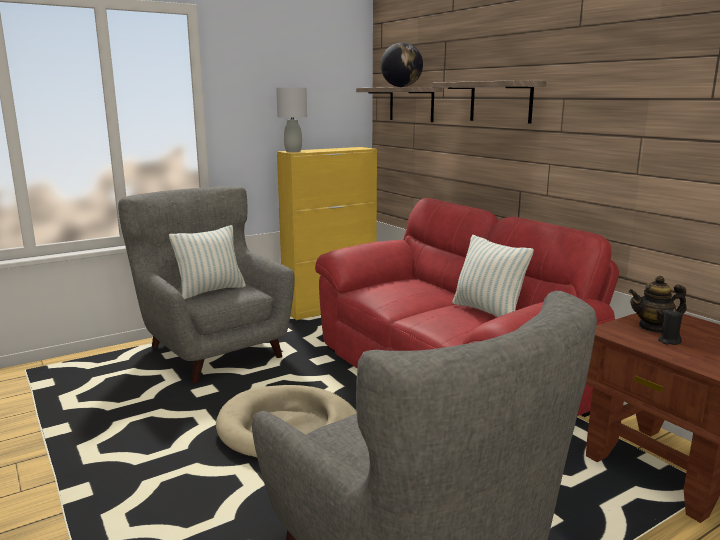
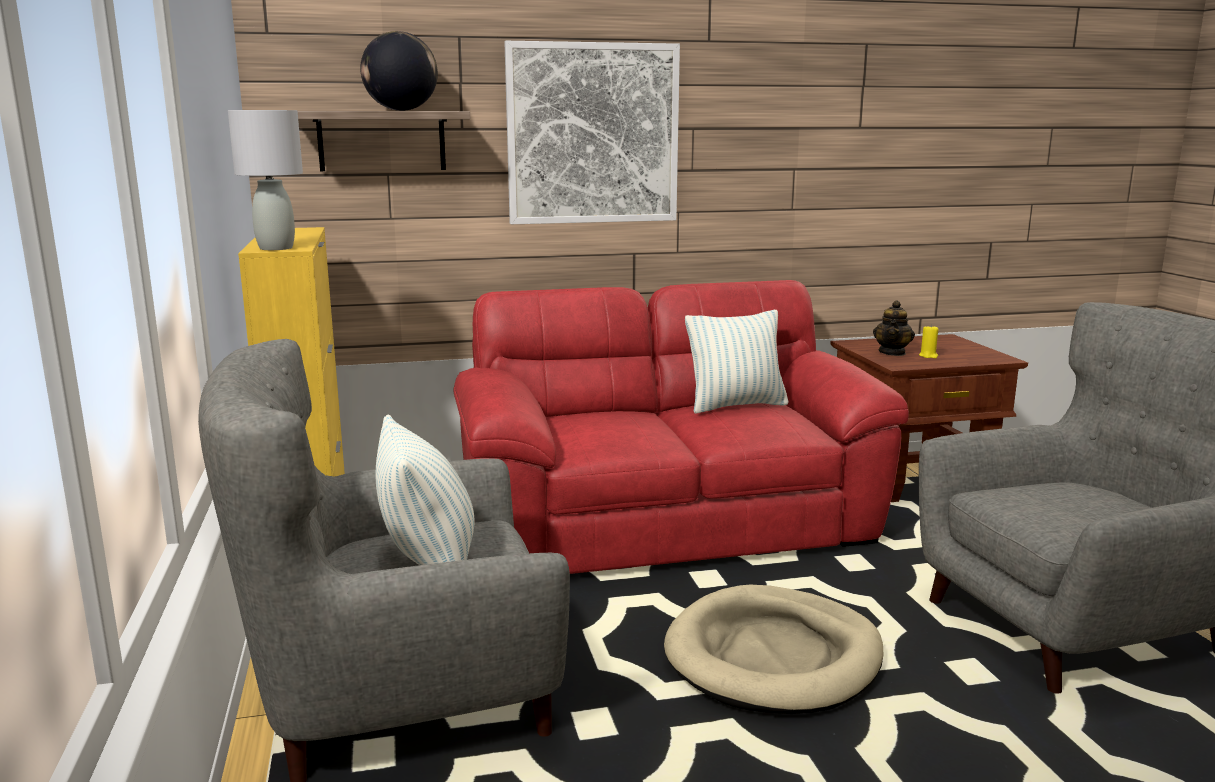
camera: 70 degrees left, 0 degrees up
shelf [432,80,547,124] -> picture [504,41,680,224]
black candle [658,309,683,345] -> yellow candle [919,324,939,358]

